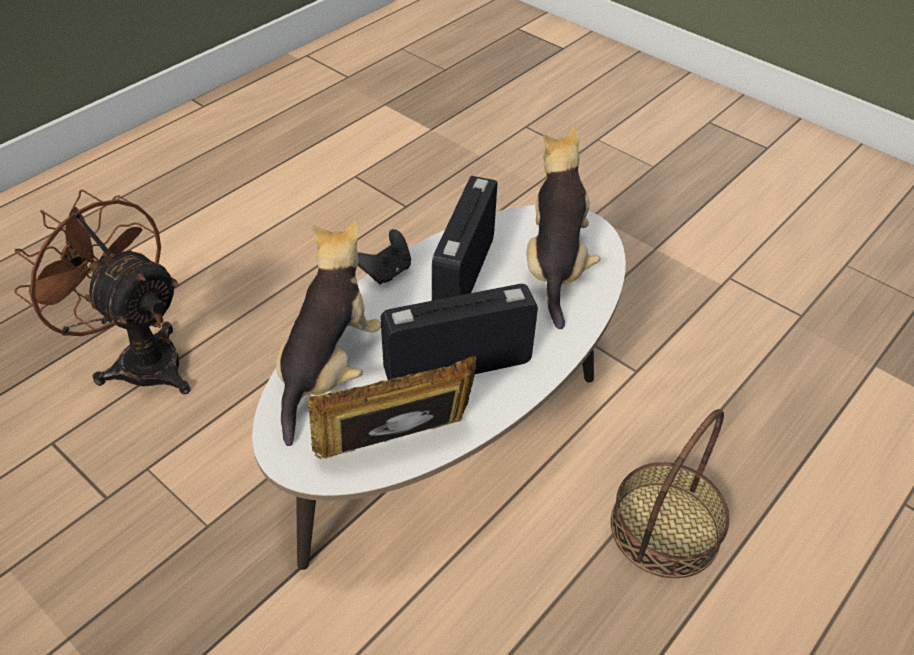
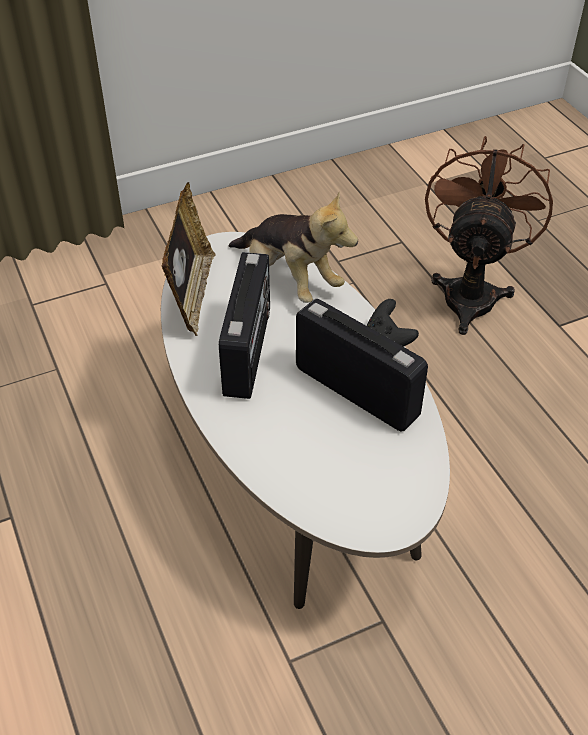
camera: 115 degrees right, 0 degrees up
brown fan [14,189,190,395] -> brown fan turned 45 degrees counterclockwise [425,136,553,335]
plush toy [527,126,600,329] -> none
basket [611,409,729,578] -> none

